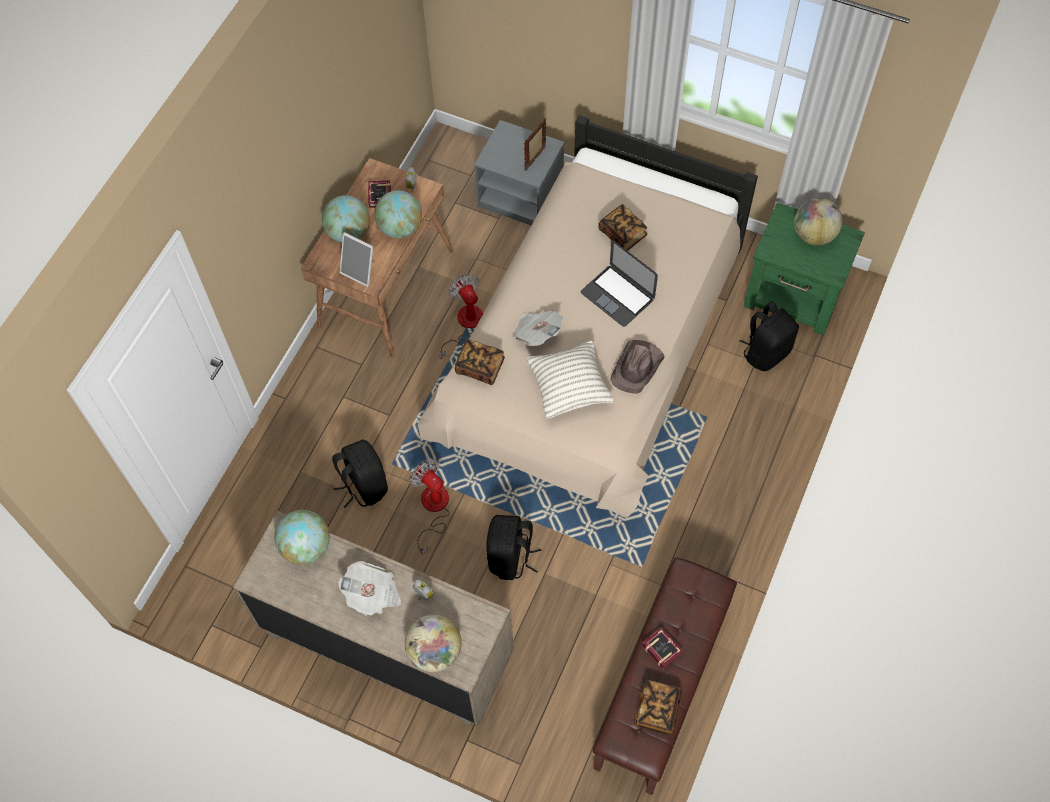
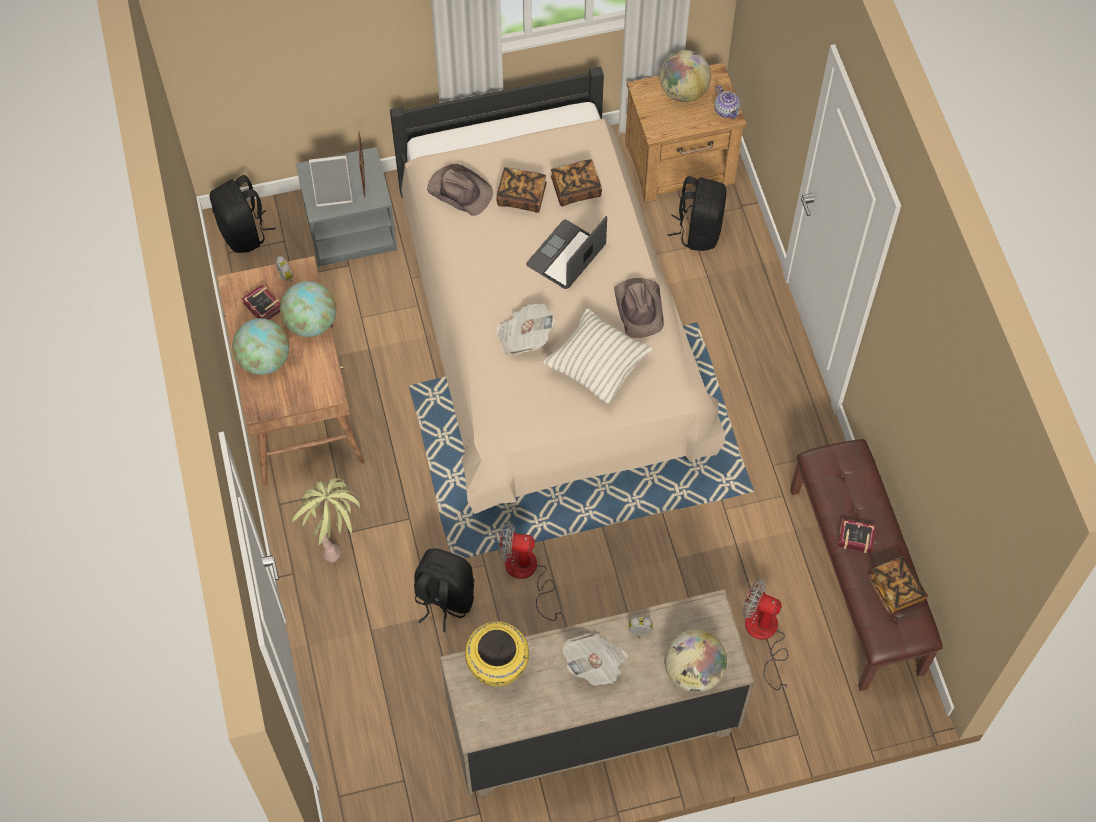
camera: 40 degrees left, 0 degrees up
globe [274,510,330,565] -> yellow vase [465,621,529,687]
picture frame [340,232,375,287] -> picture frame moved to [309,155,353,207]
fan [439,274,483,359] -> fan moved to [742,579,790,691]
book [455,339,505,385] -> book moved to [551,159,602,207]
black backpack [486,515,542,580] -> black backpack moved to [210,175,276,253]
laptop [581,240,658,327] -> laptop turned 120 degrees clockwise [526,216,607,289]
green nightstand [743,202,865,336] -> brown nightstand [625,63,747,203]
none -> potted plant [292,478,360,563]
none -> brown hat [427,164,493,216]
none -> teapot [714,85,740,119]

